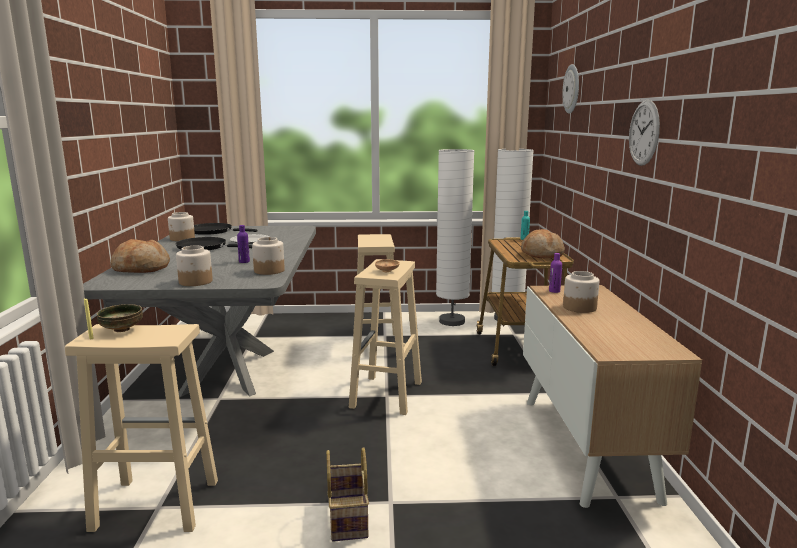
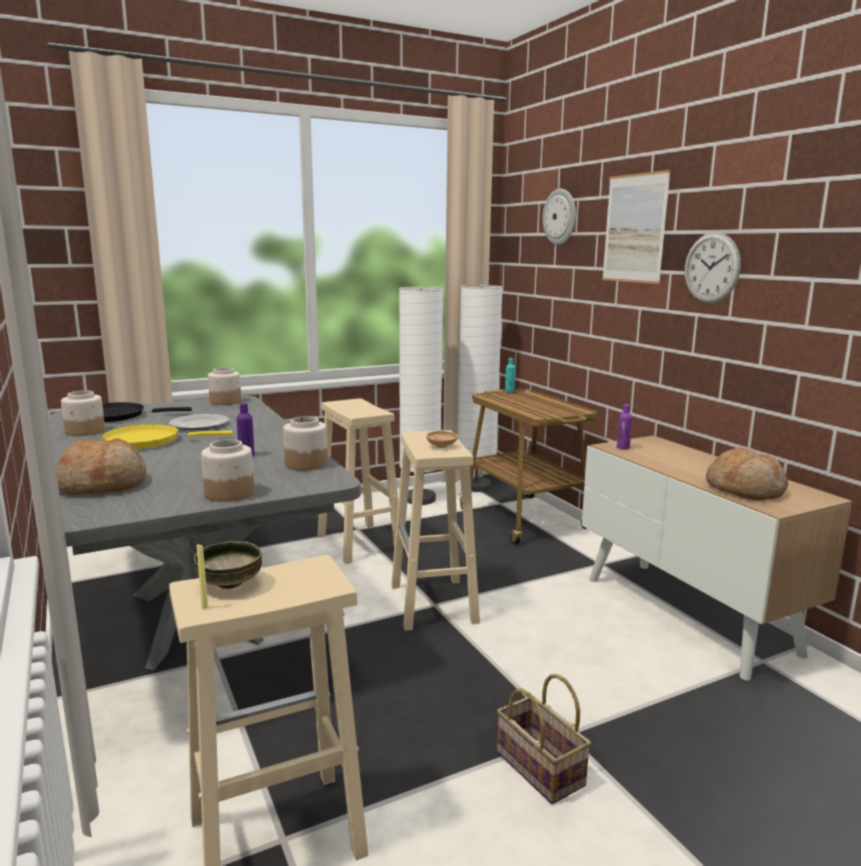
camera: 25 degrees left, 0 degrees up
black frying pan [176,237,252,250] -> yellow frying pan [101,424,233,449]
bread [521,229,565,258] -> bread moved to [706,447,788,500]
jar [563,271,599,313] -> jar moved to [208,367,241,405]
none -> picture [602,170,671,284]

